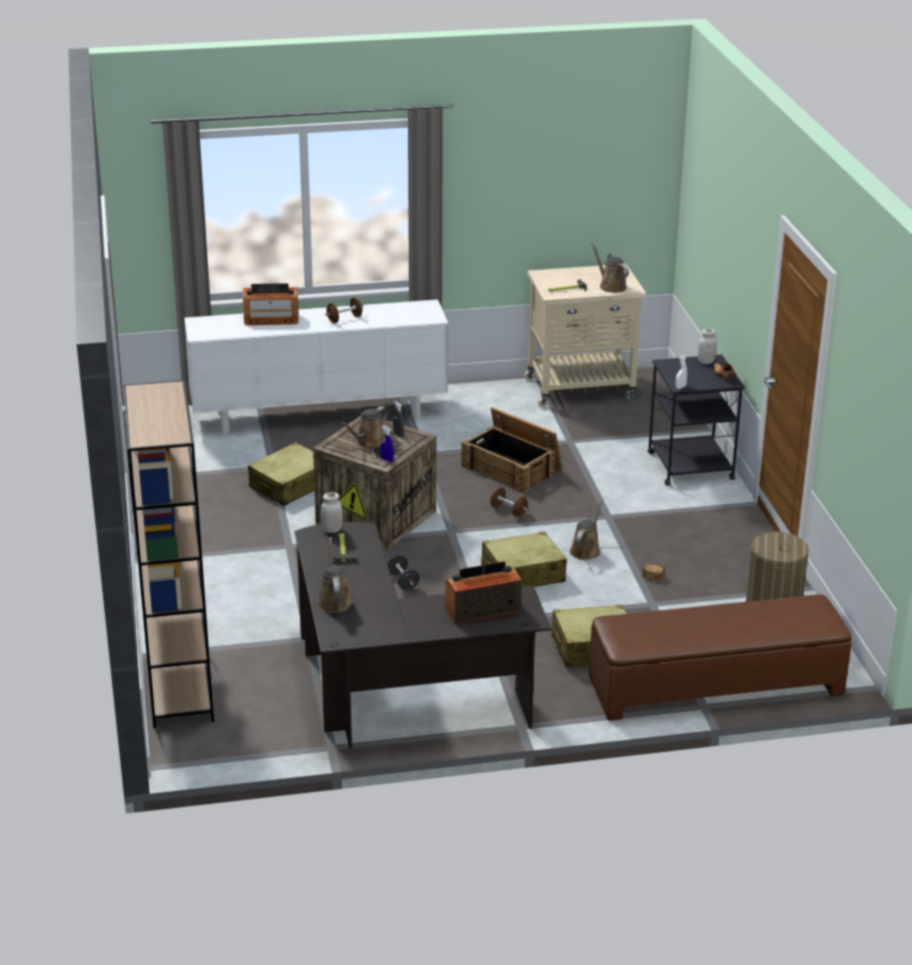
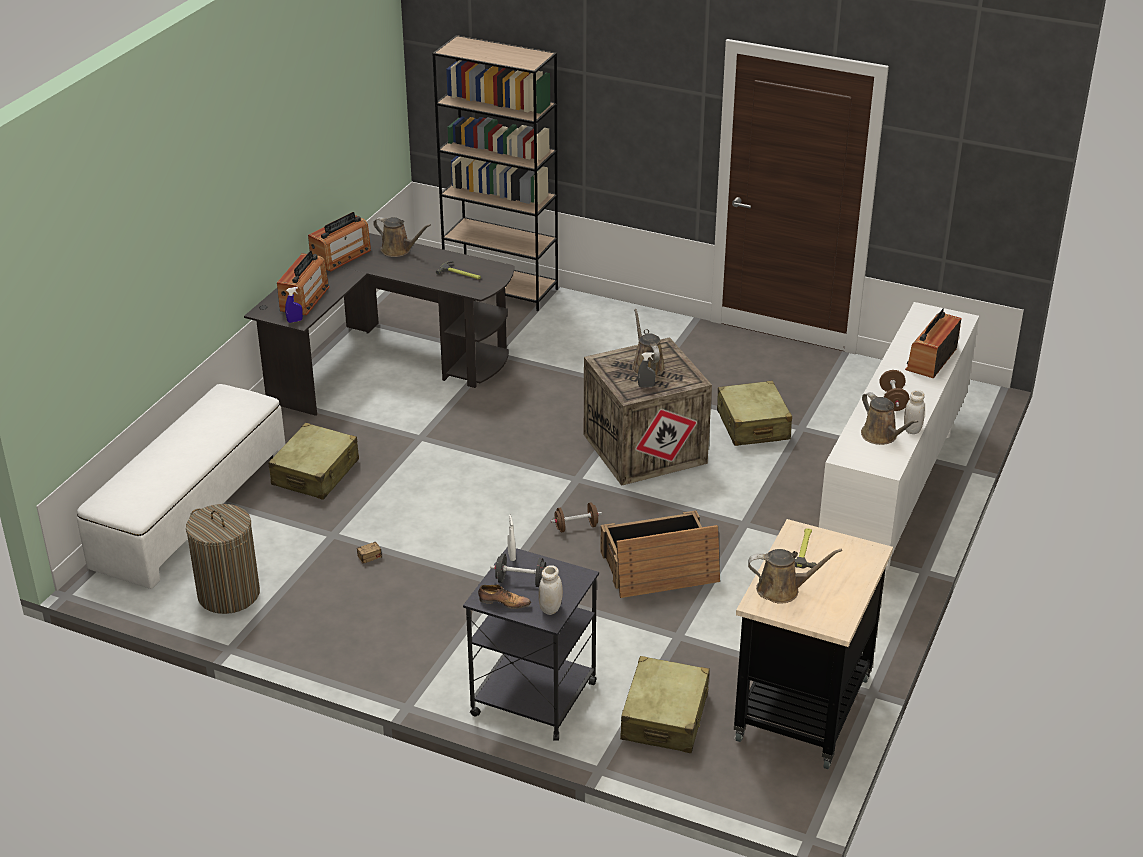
camera: 125 degrees right, 5 degrees up
white jar [321,492,343,533] -> white jar moved to [904,390,925,434]
blue spray bottle [380,426,394,462] -> blue spray bottle moved to [285,287,303,323]
black dumbbell [387,554,420,590] -> black dumbbell moved to [490,553,546,587]
beige suitcase [481,532,567,587] -> beige suitcase moved to [620,656,710,753]
beige cart [524,264,646,408] -> black cart [734,519,893,769]
brown watering can [570,498,603,560] -> brown watering can moved to [861,392,918,445]
brown bench [589,594,851,721] -> white bench [77,384,285,589]
none -> radio [308,212,371,272]

